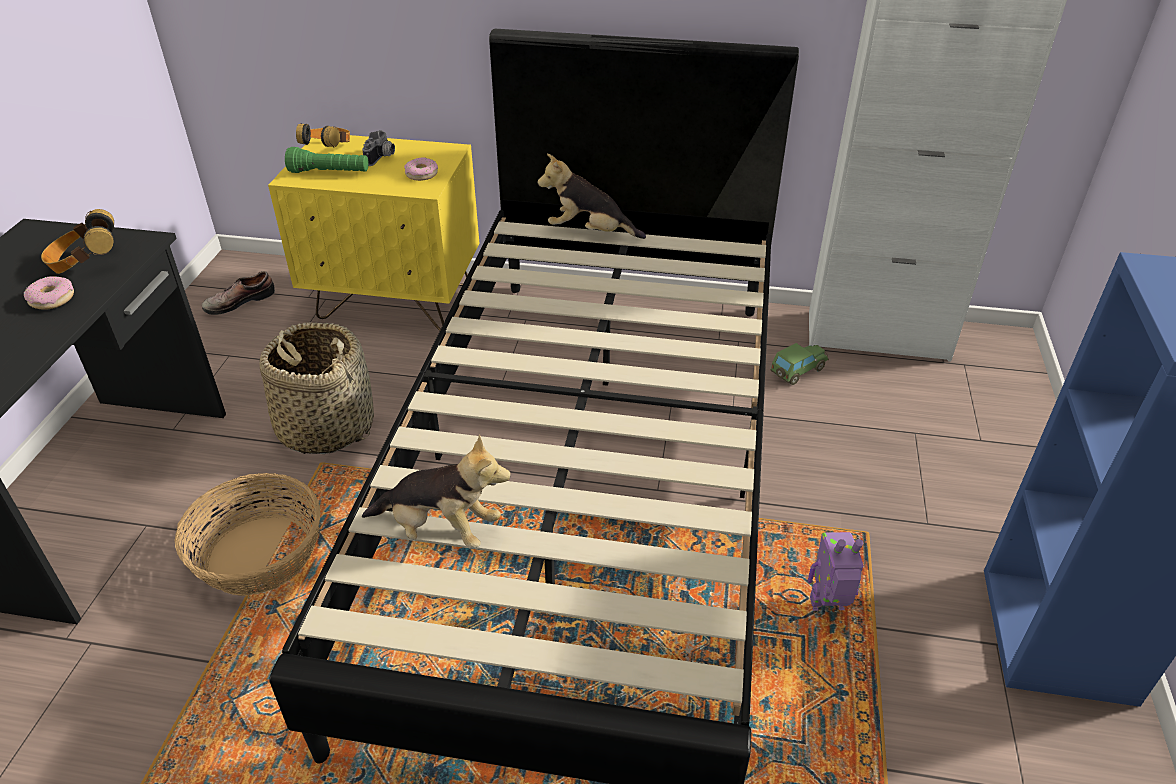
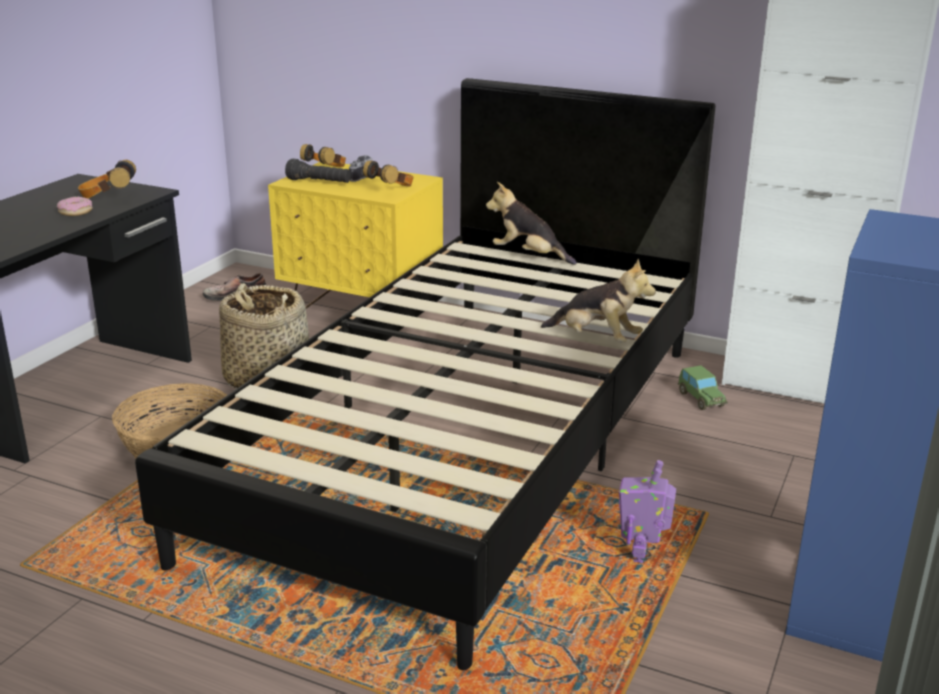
camera: 15 degrees right, 15 degrees down
green flashlight [285,147,369,173] -> black flashlight [285,159,351,183]
plush toy [362,434,511,549] -> plush toy moved to [541,259,656,342]
donut [404,157,438,181] -> headphones [363,160,413,187]
toy car [770,343,829,385] -> toy car turned 90 degrees clockwise [678,366,728,410]
toy robot [808,532,864,611] -> toy robot turned 90 degrees counterclockwise [619,460,676,563]

